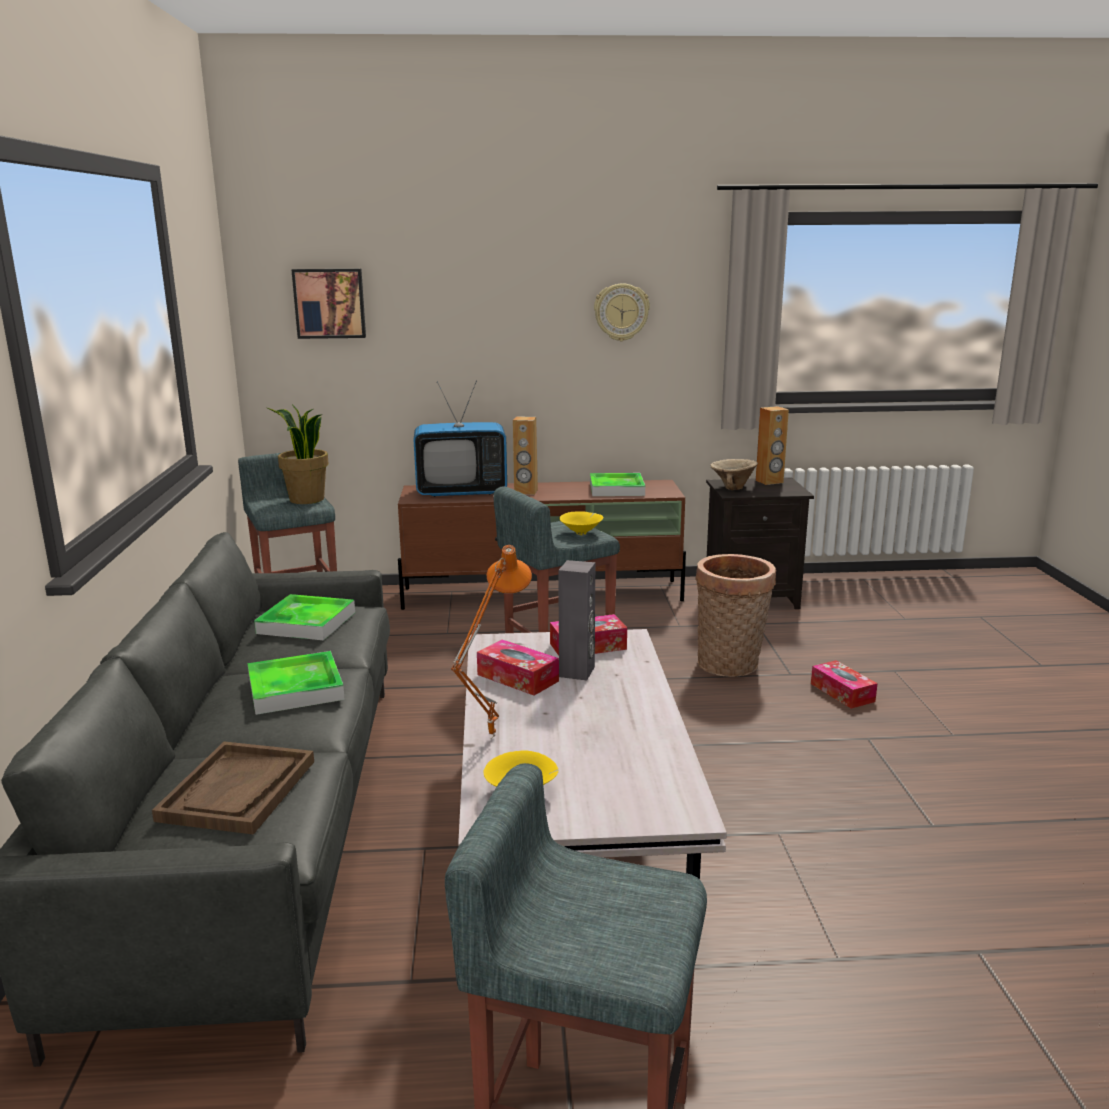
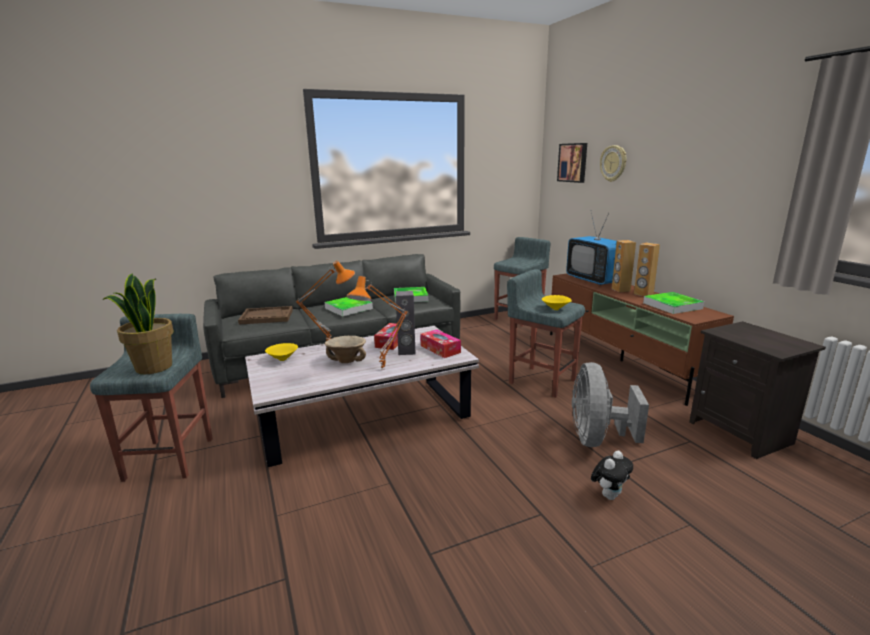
camera: 70 degrees right, 0 degrees up
potted plant [268,404,329,504] -> potted plant moved to [103,273,173,375]
wall clock [594,283,650,341] -> wall clock moved to [600,145,626,182]
basket [695,554,776,677] -> grey fan [572,362,649,447]
beige bowl [710,459,758,491] -> beige bowl moved to [325,336,366,363]
brown speaker [756,406,789,485] -> brown speaker moved to [634,243,660,296]
tissue box [811,660,878,709] -> plush toy [591,451,633,500]
none -> orange table lamp [346,276,408,370]

